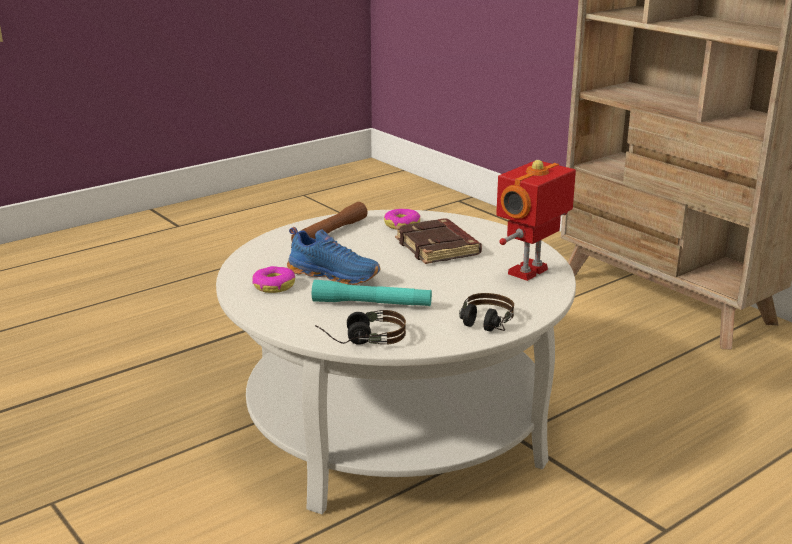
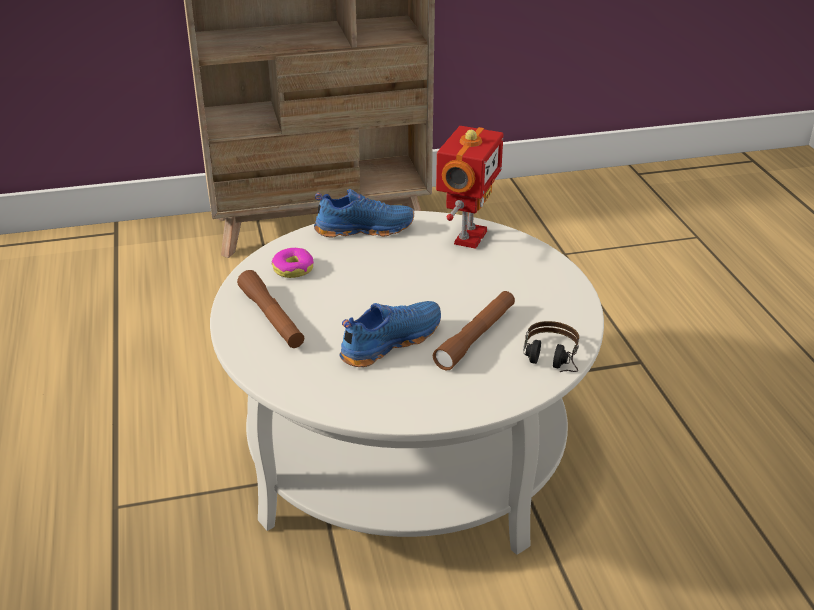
camera: 65 degrees left, 10 degrees up
donut [252,266,295,293] -> none
turquoise flashlight [312,280,432,306] -> brown flashlight [433,291,515,370]
brown book [395,218,482,264] -> none
headphones [459,293,514,332] -> none
toy robot [496,160,576,281] -> toy robot turned 135 degrees counterclockwise [436,126,504,249]
none -> blue shoe [314,189,414,237]

